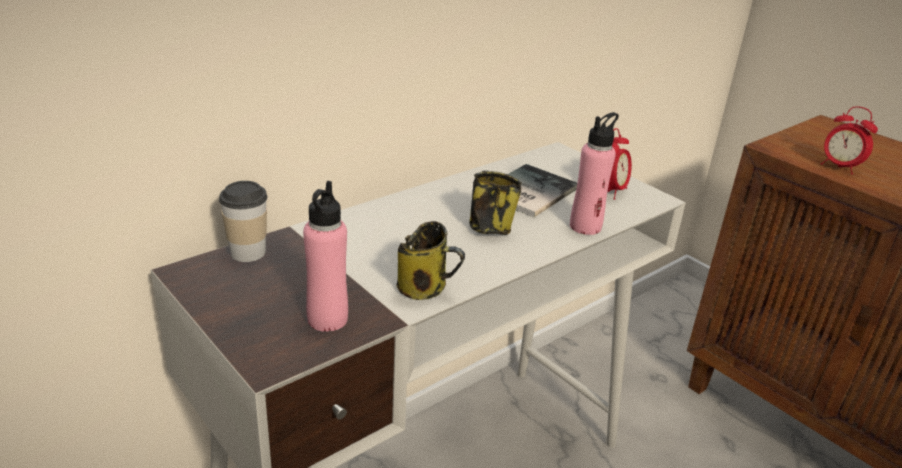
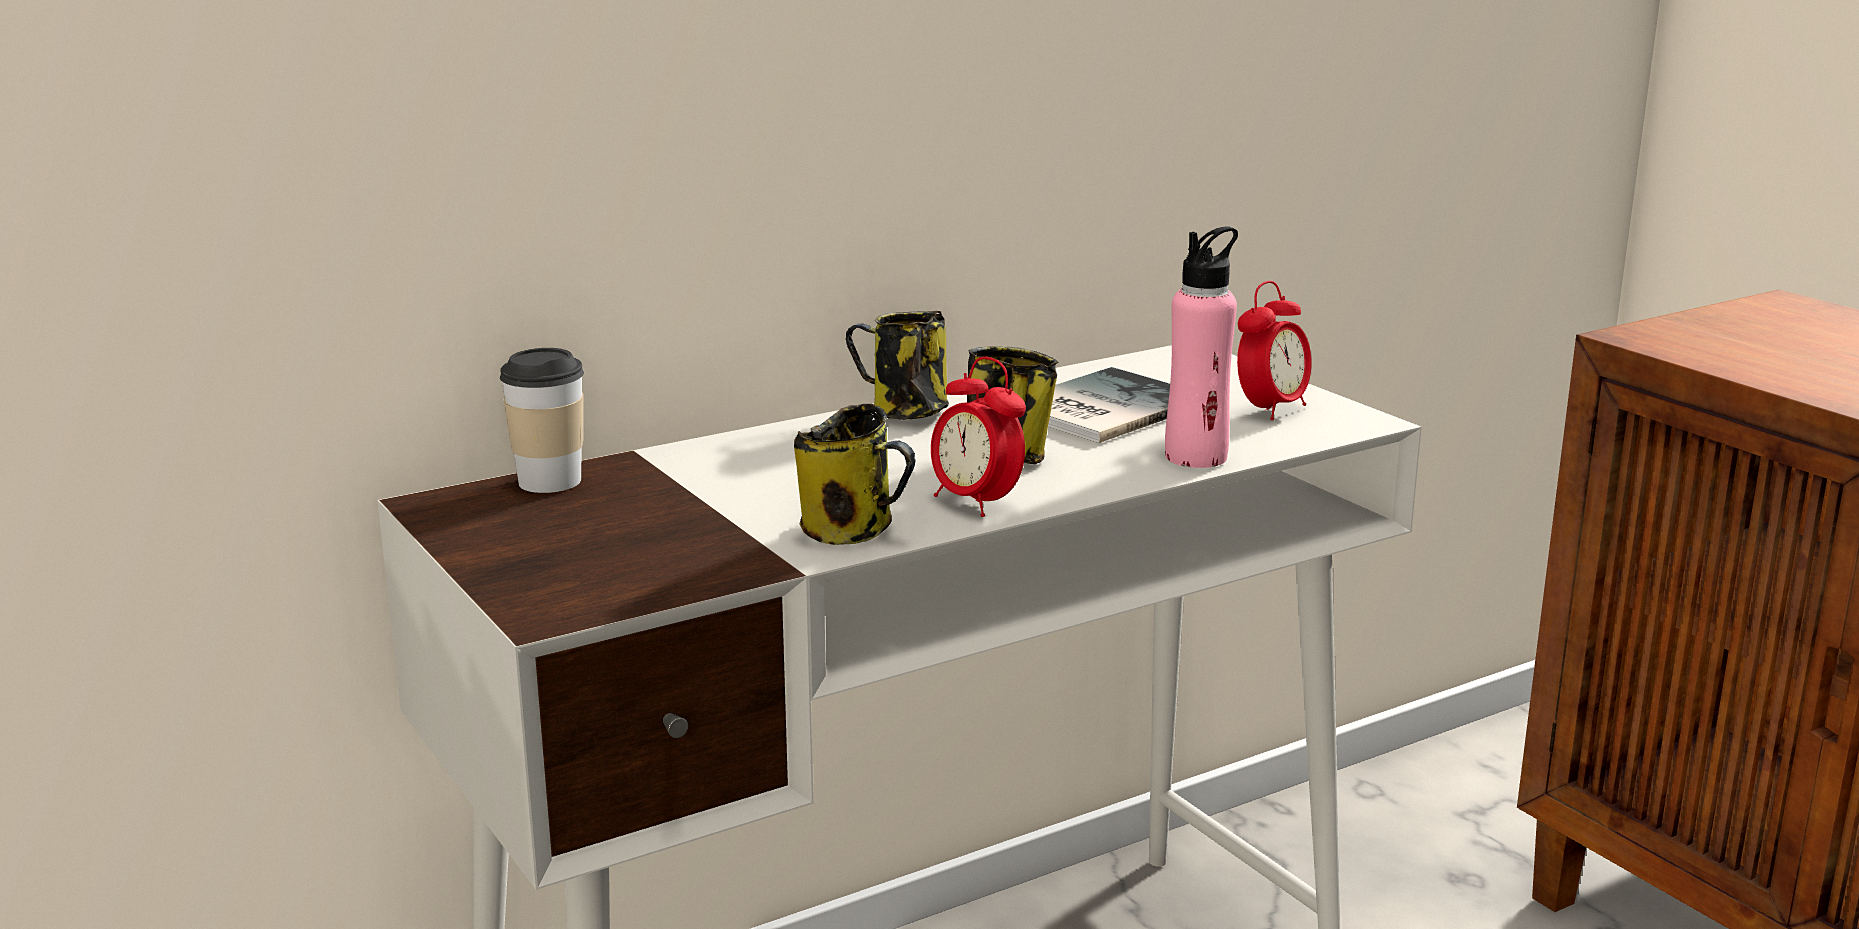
camera: 10 degrees right, 10 degrees down
pink bottle [303,181,348,332] -> none
alarm clock [821,106,878,175] -> alarm clock moved to [931,357,1026,517]
none -> mug [846,311,949,420]

